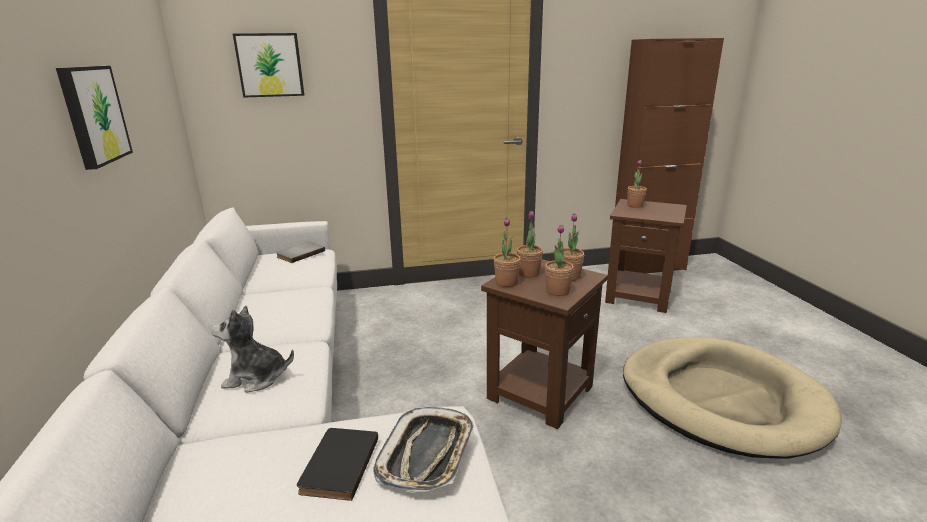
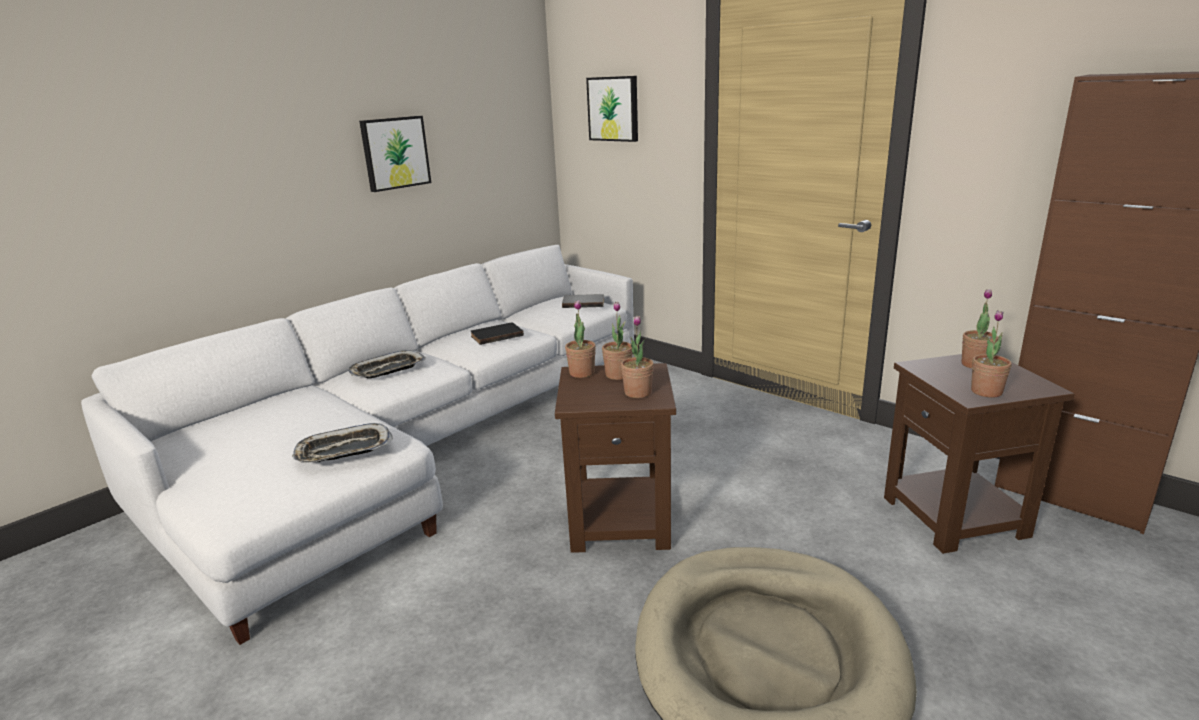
camera: 55 degrees right, 0 degrees up
plush toy [211,305,294,393] -> tray [348,350,426,379]
black book [297,428,378,501] -> black book moved to [470,323,524,345]
potted plant [545,225,574,296] -> potted plant moved to [971,310,1012,398]

